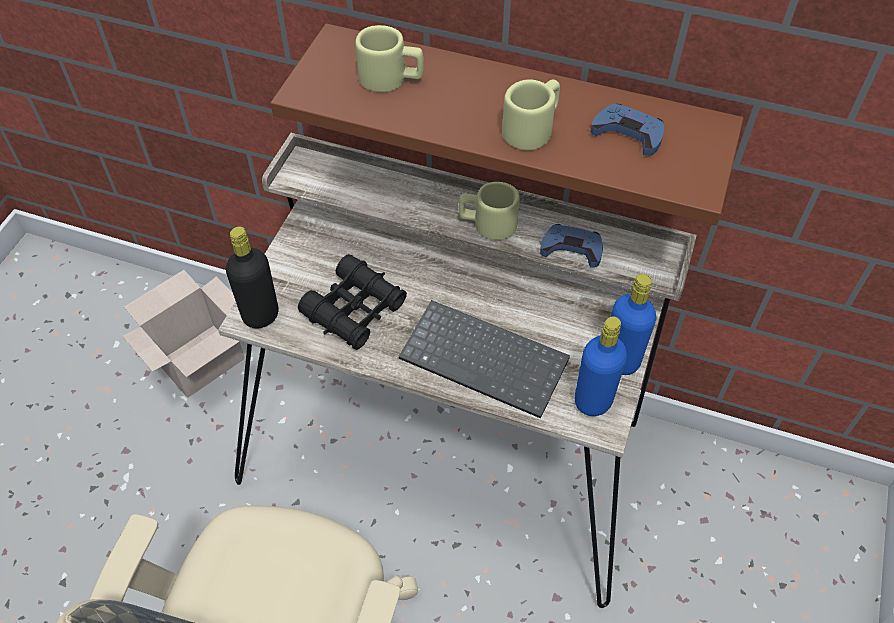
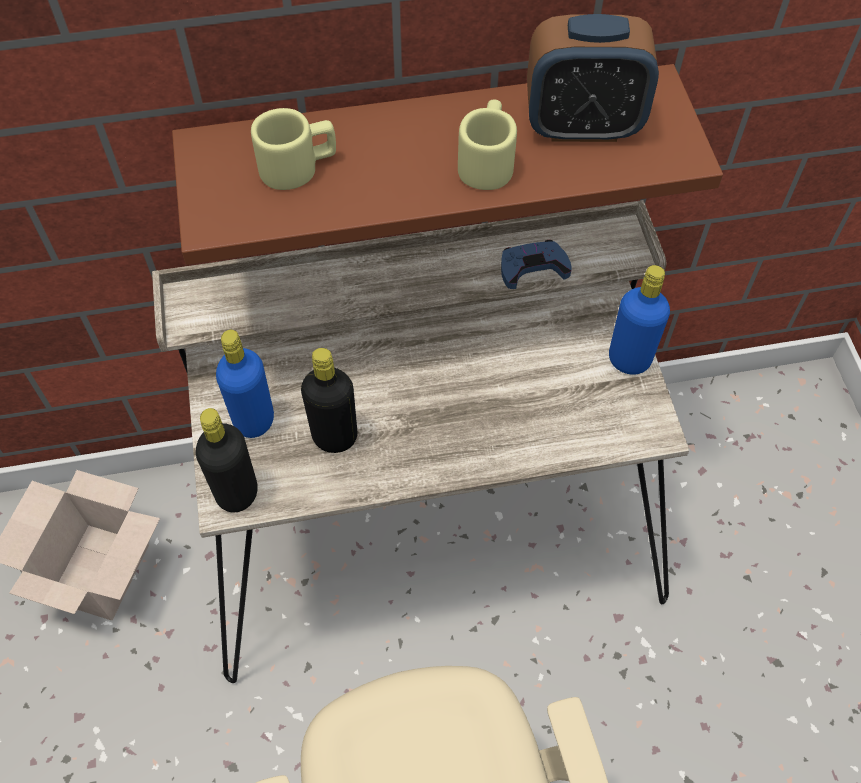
camera: 30 degrees left, 5 degrees up
black binoculars [298,254,407,350] -> black bottle [301,348,357,453]
keyboard [399,300,570,418] -> none
beige mug [459,182,520,240] -> none
blue bottle [575,316,627,416] -> blue bottle moved to [216,330,274,438]
blue game controller [591,104,664,156] -> alarm clock [527,14,659,142]

